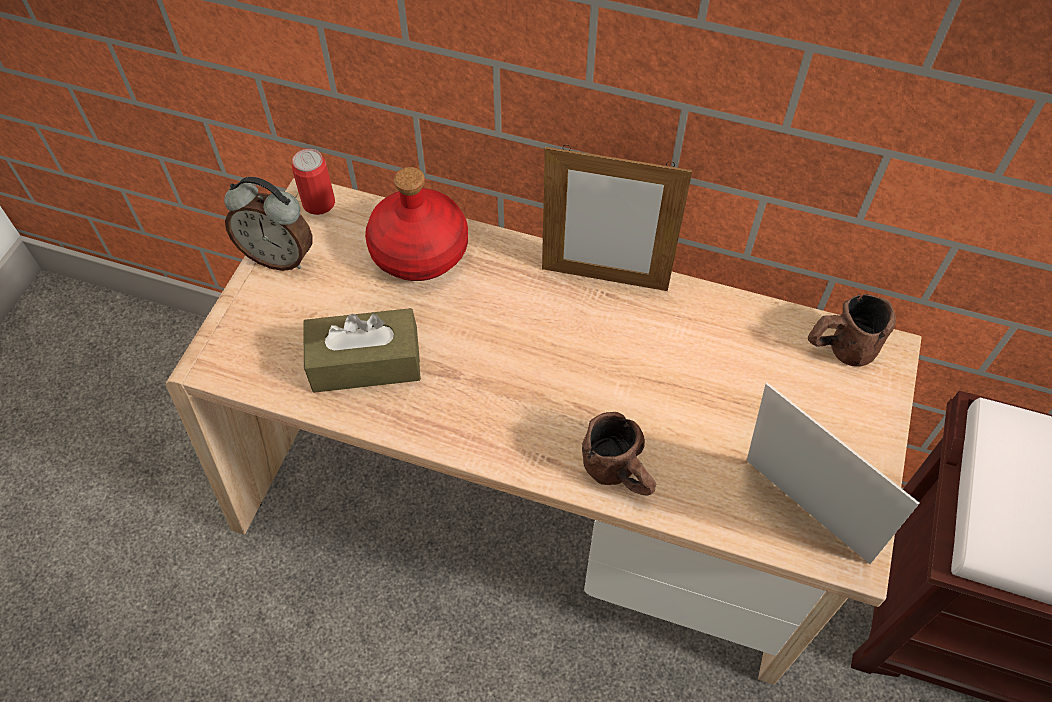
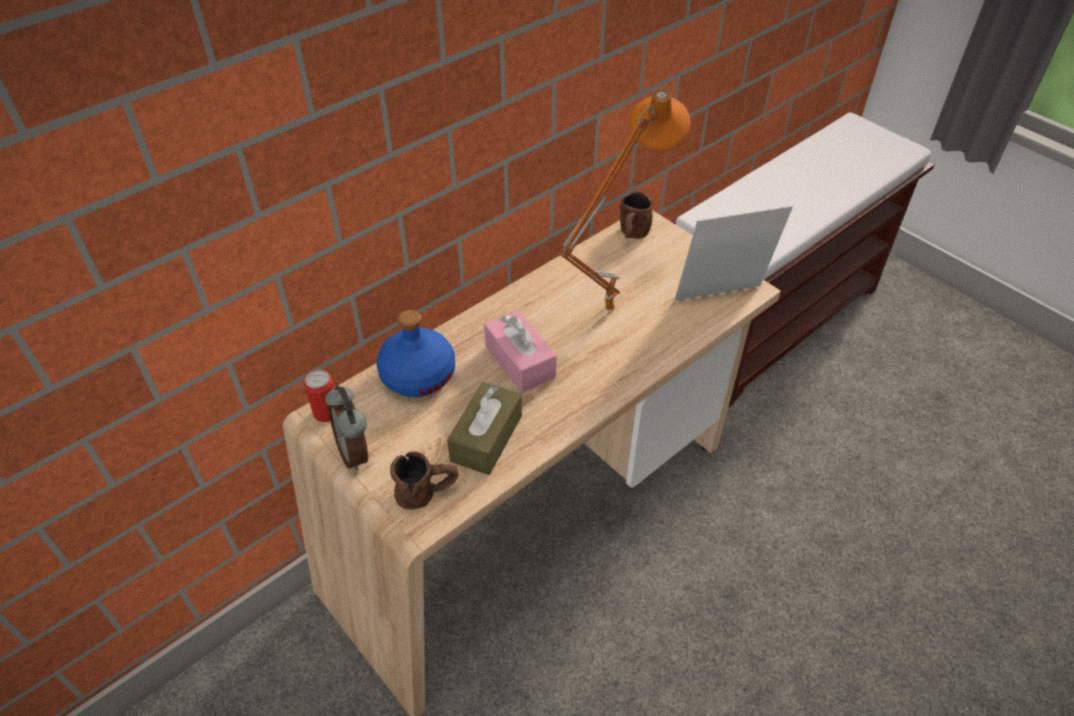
camera: 60 degrees left, 10 degrees down
alarm clock [224,177,312,271] -> alarm clock turned 105 degrees clockwise [325,385,368,471]
red bottle [365,167,468,281] -> blue bottle [376,310,455,397]
picture frame [542,145,692,291] -> none
brown mug [582,412,656,495] -> brown mug moved to [390,451,458,509]
none -> pink tissue box [484,310,557,393]
none -> orange table lamp [559,86,690,314]

